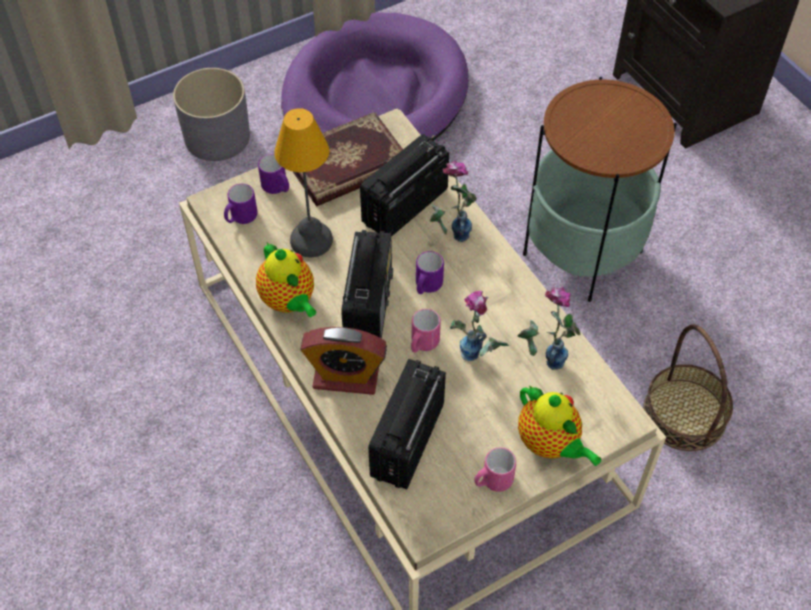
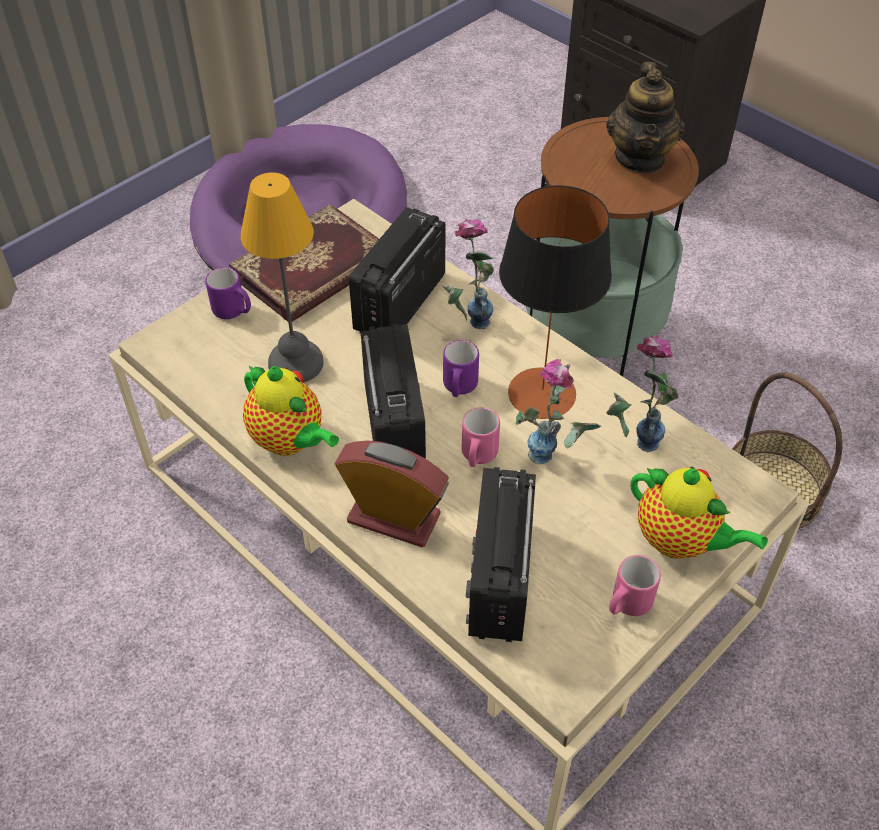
camera: 15 degrees left, 5 degrees down
grey planter [173,68,250,161] -> none
purple mug [224,184,257,224] -> none
alarm clock [300,327,387,395] -> alarm clock turned 150 degrees counterclockwise [335,440,449,547]
none -> table lamp [499,185,612,419]
none -> teapot [606,62,685,173]

